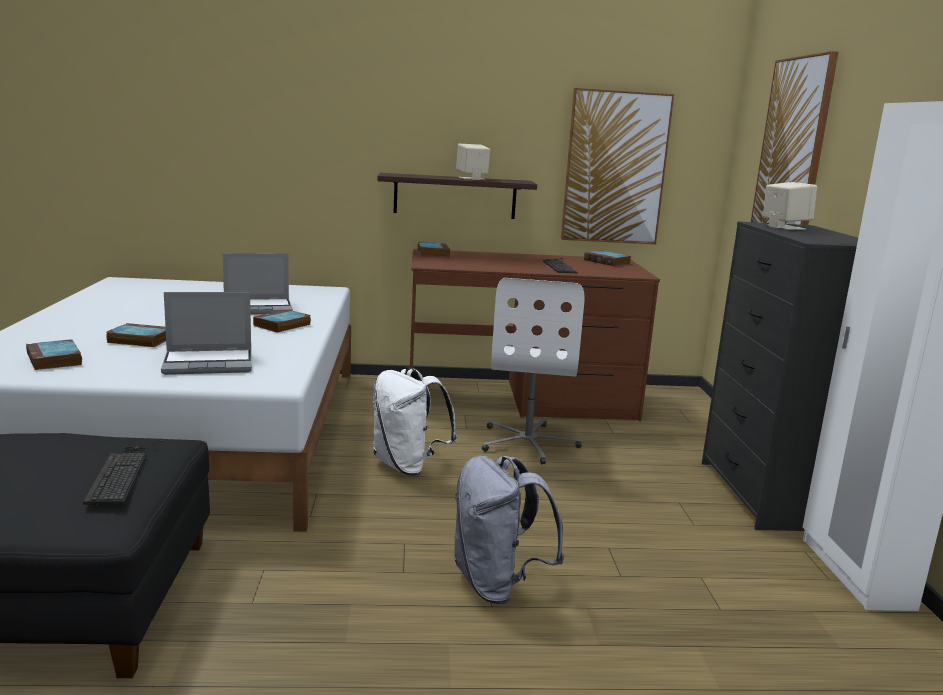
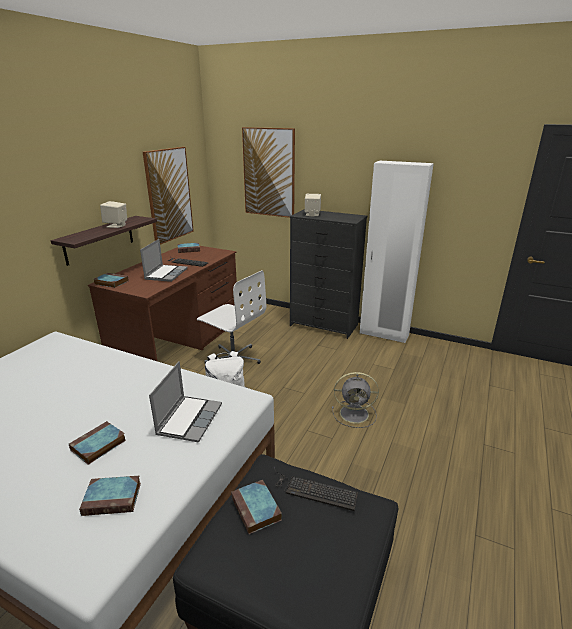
camera: 60 degrees left, 10 degrees up
laptop [223,253,293,314] -> laptop moved to [140,239,188,282]
book [253,309,311,332] -> book moved to [231,480,282,534]
grey backpack [453,455,564,604] -> grey fan [332,372,379,428]

